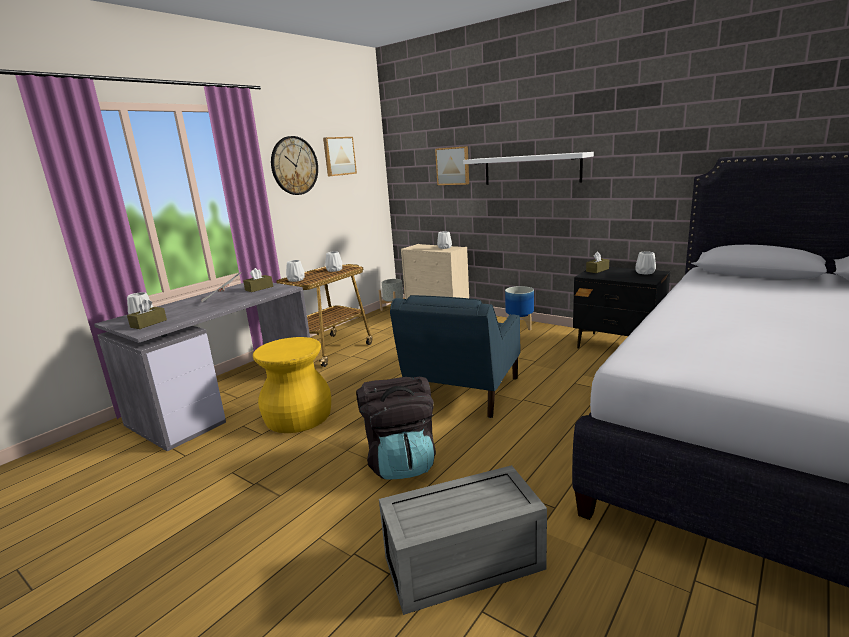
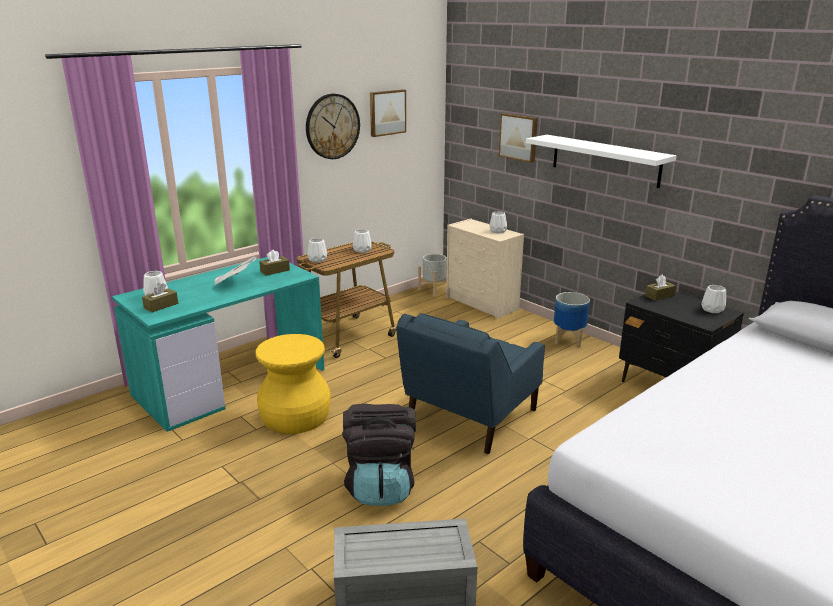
camera: 10 degrees right, 5 degrees up
grey desk [94,283,315,452] -> turquoise desk [112,257,325,432]

